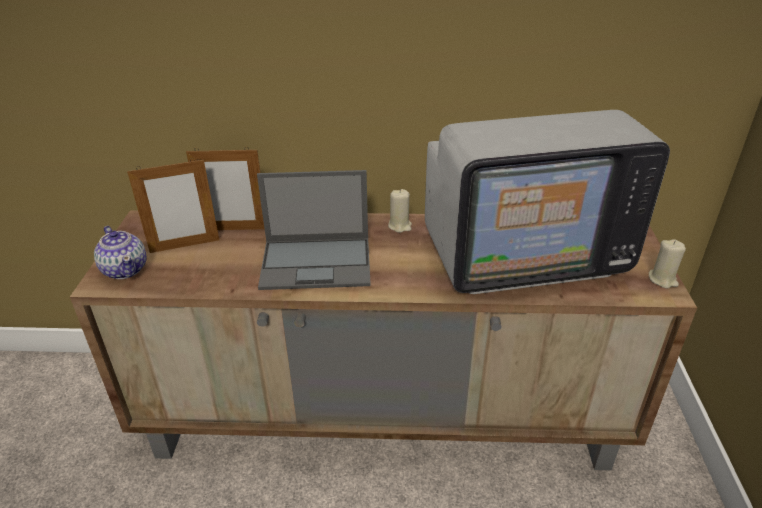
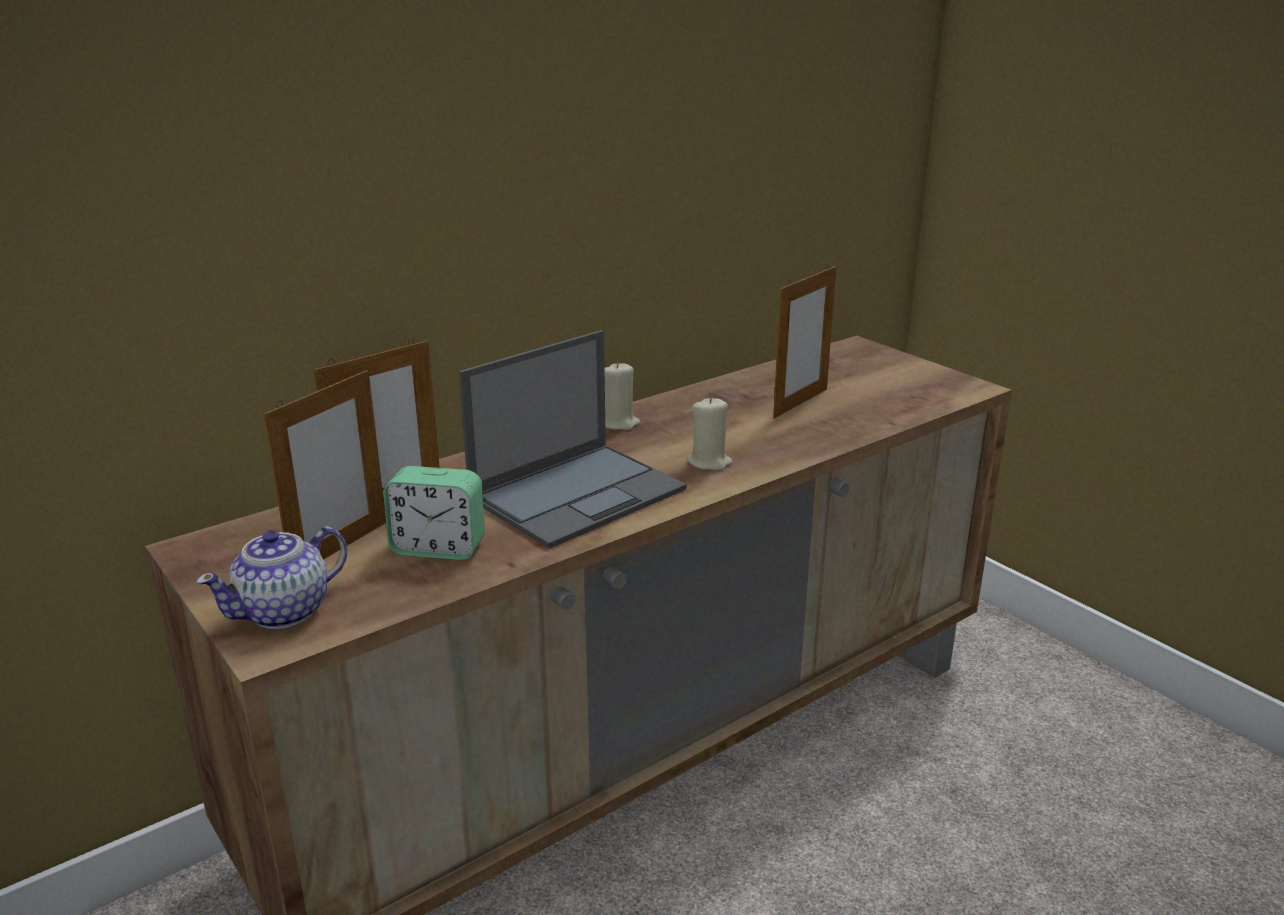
camera: 40 degrees left, 10 degrees down
teapot [94,226,147,279] -> teapot turned 120 degrees clockwise [196,526,347,629]
television [425,110,670,294] -> picture frame [773,265,837,419]
beige candle [649,239,686,288] -> beige candle moved to [687,397,733,471]
none -> alarm clock [383,466,485,560]

